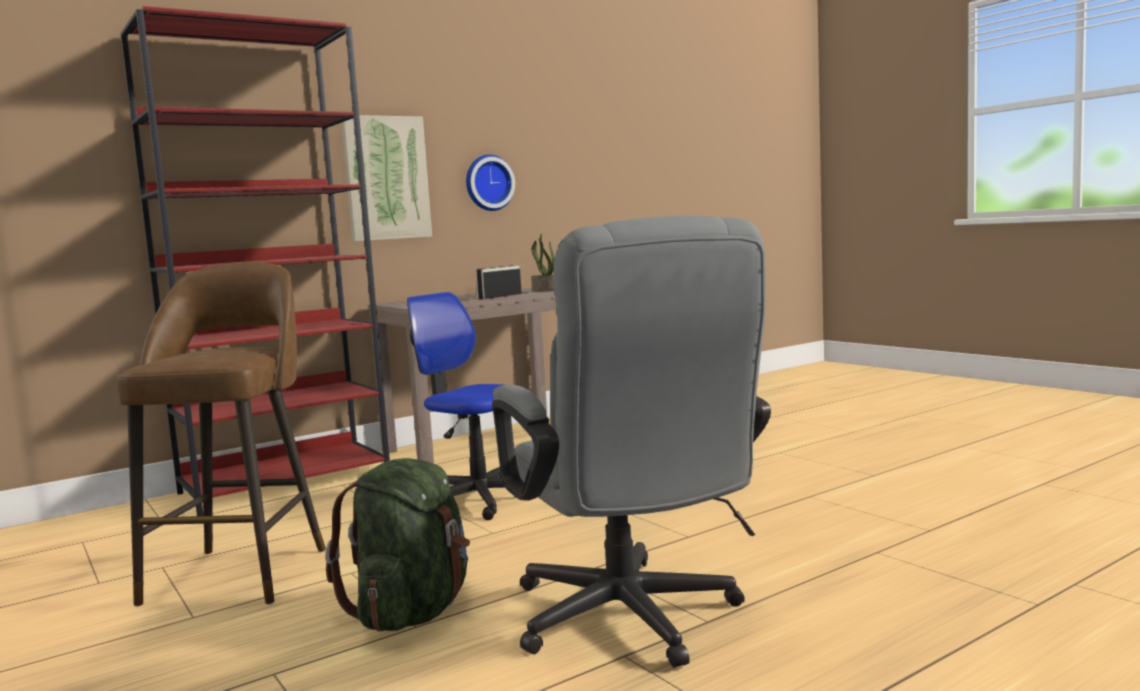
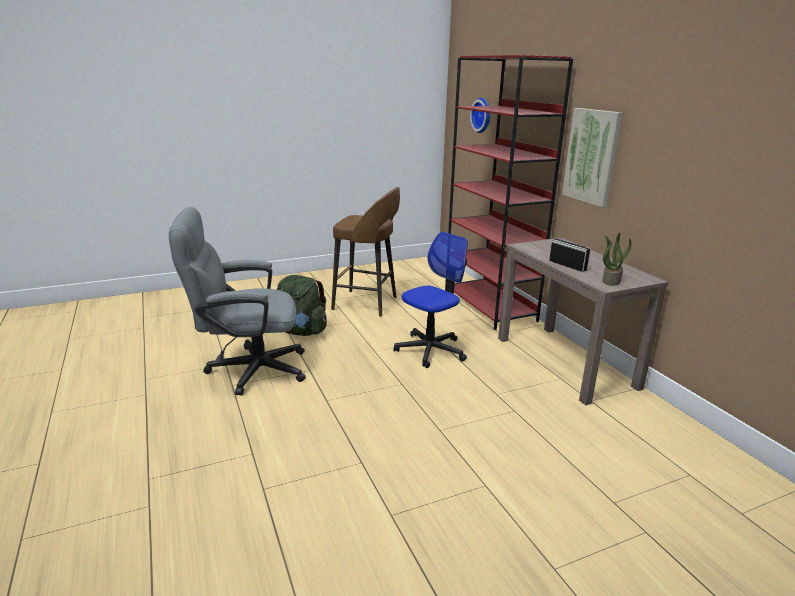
camera: 100 degrees right, 15 degrees up
wall clock [466,155,515,211] -> wall clock moved to [470,98,491,133]

